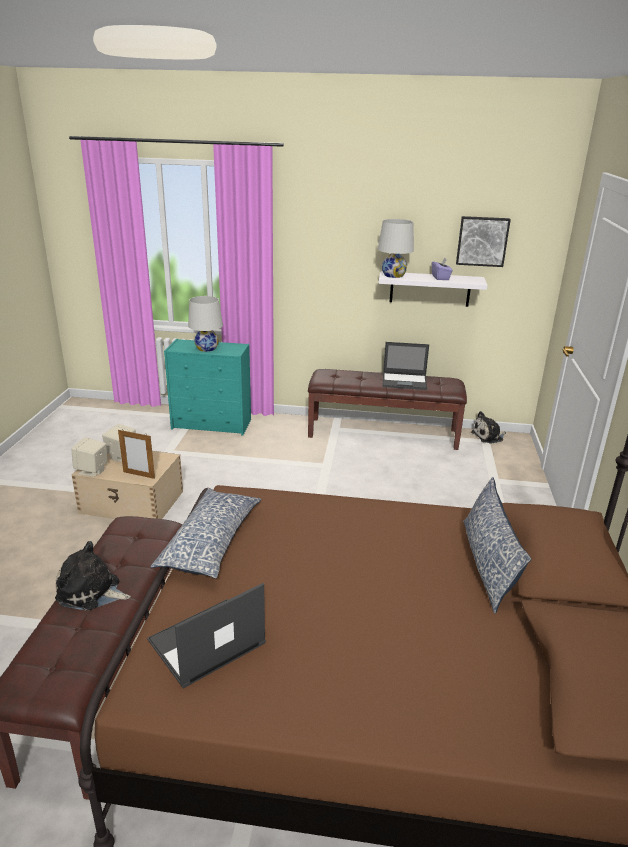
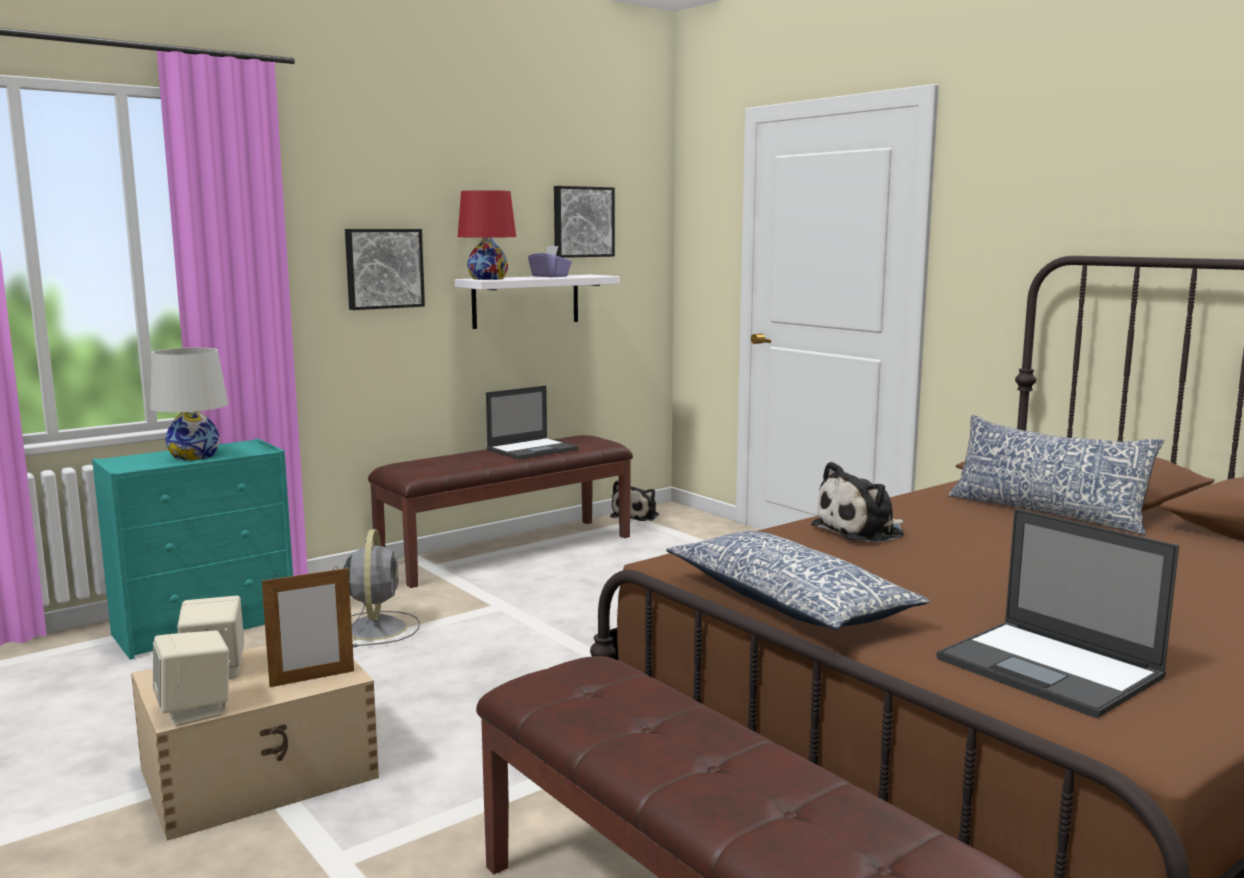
camera: 45 degrees left, 15 degrees down
plush toy [55,541,131,611] -> plush toy moved to [811,462,904,543]
laptop [147,583,266,689] -> laptop turned 45 degrees counterclockwise [937,508,1179,718]
white table lamp [378,219,414,278] -> red table lamp [458,190,516,280]
none -> grey fan [343,529,420,648]
none -> picture [345,229,425,310]

